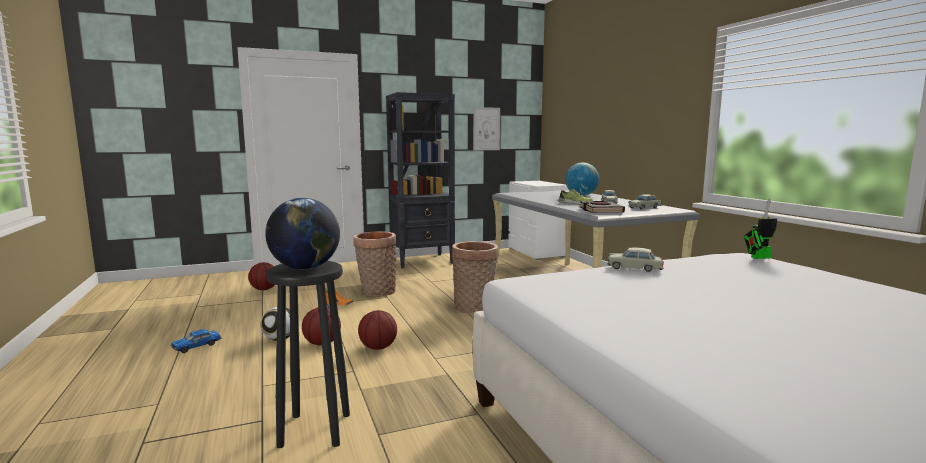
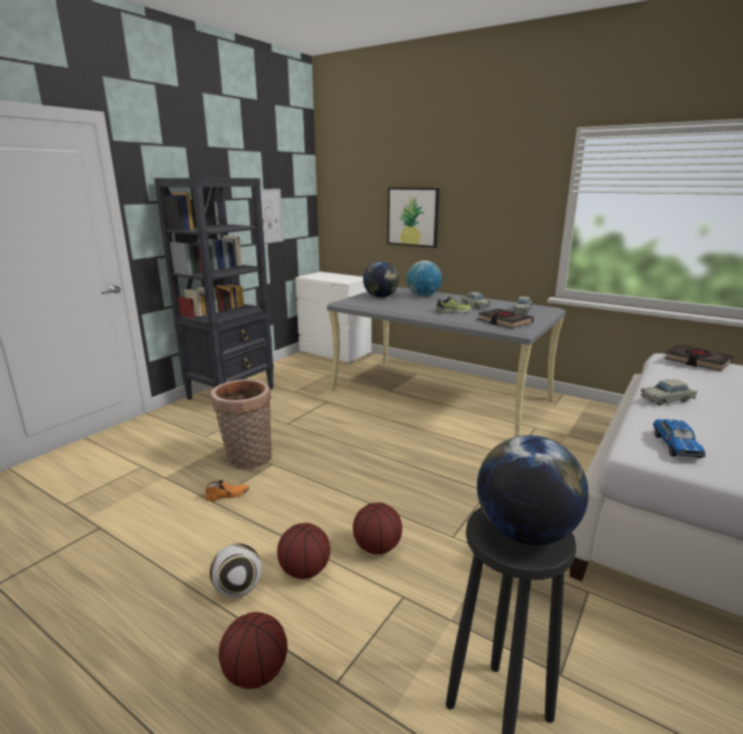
camera: 35 degrees left, 10 degrees up
toy car [171,329,222,353] -> toy car moved to [653,419,706,458]
basketball [248,262,275,290] -> basketball moved to [219,612,287,689]
basket [452,241,498,314] -> none
toy robot [744,198,777,259] -> black book [665,344,734,371]
none -> globe [363,261,399,298]
none -> picture [387,187,440,248]

